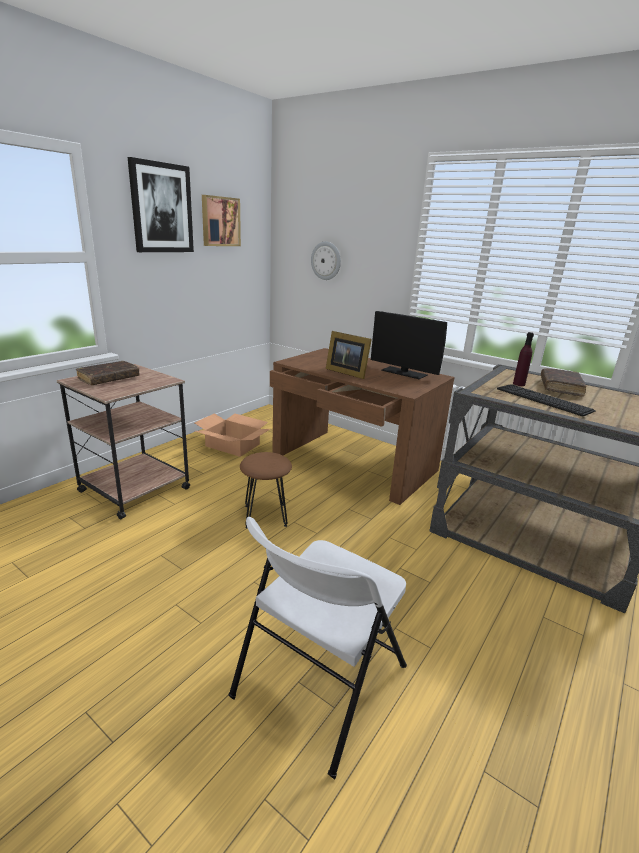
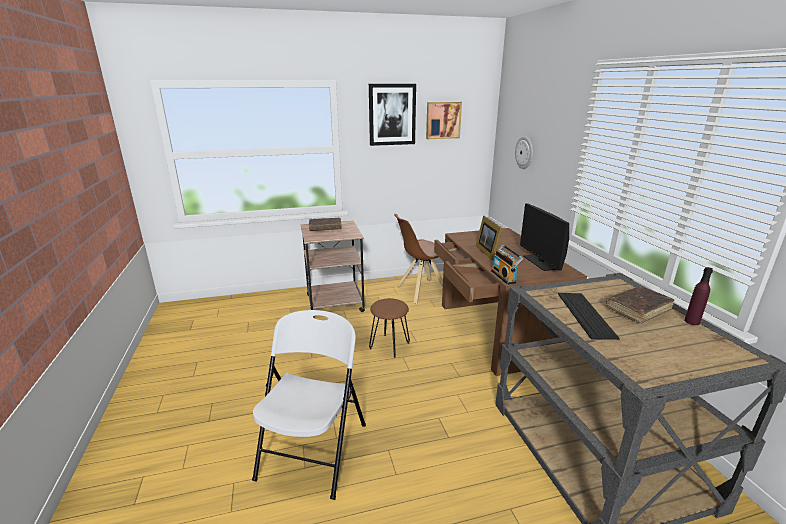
camera: 40 degrees right, 0 degrees up
cardboard box [195,413,270,457] -> brown chair [394,214,443,304]
white chair [228,517,407,779] -> white chair turned 120 degrees clockwise [252,310,366,500]
purple bottle [513,332,534,386] -> purple bottle moved to [684,267,713,325]
none -> radio [491,245,523,285]

